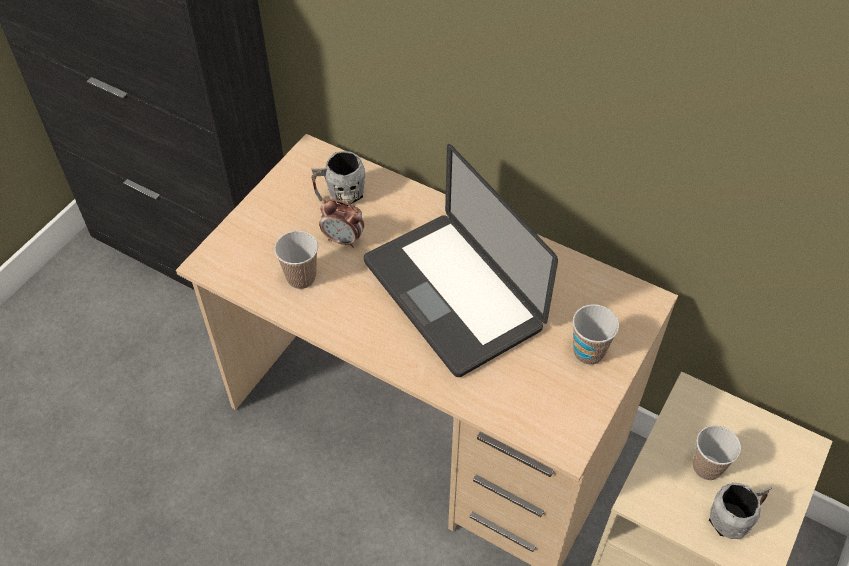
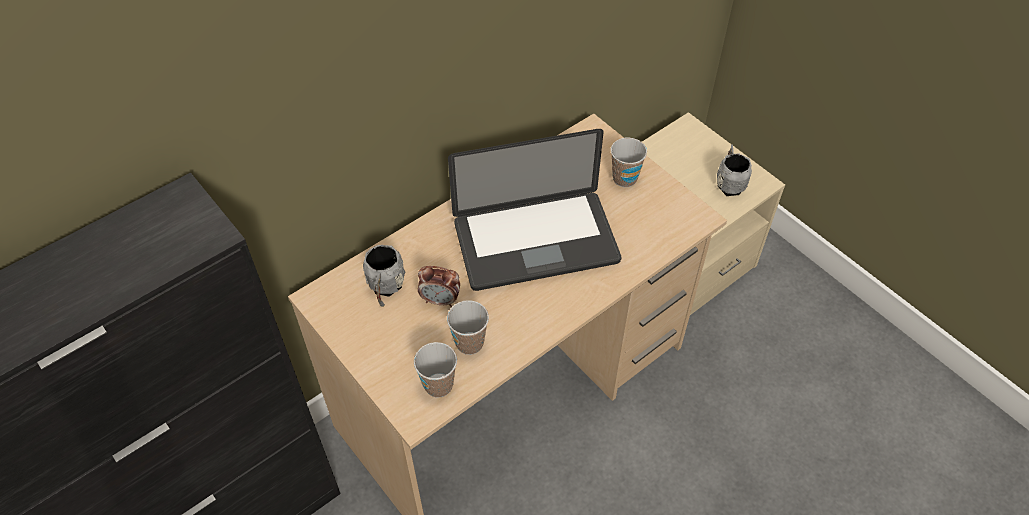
camera: 70 degrees left, 0 degrees up
alarm clock [319,199,364,248] -> alarm clock turned 60 degrees clockwise [418,266,460,307]
cup [693,425,741,480] -> cup moved to [414,342,457,398]

